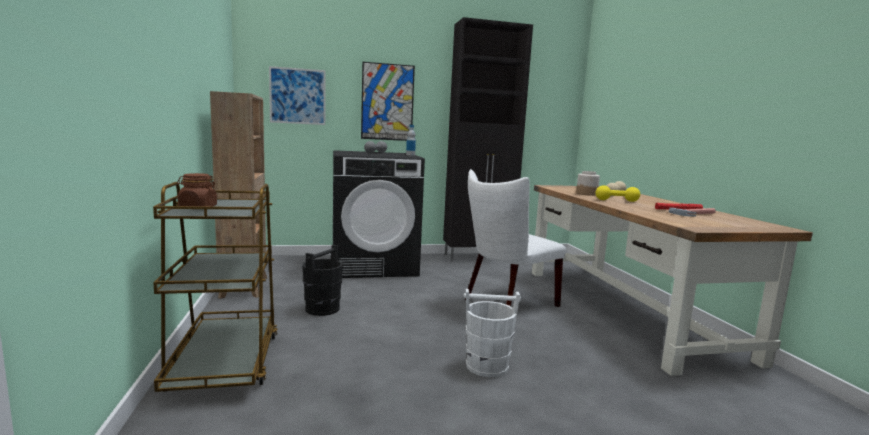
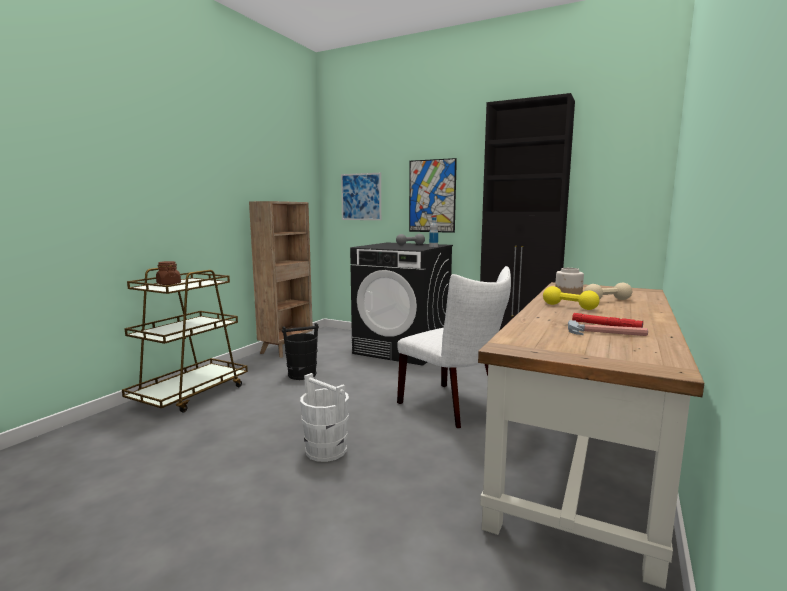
camera: 40 degrees right, 0 degrees up
white chair [465,169,566,307] -> white chair turned 135 degrees counterclockwise [397,266,511,428]

